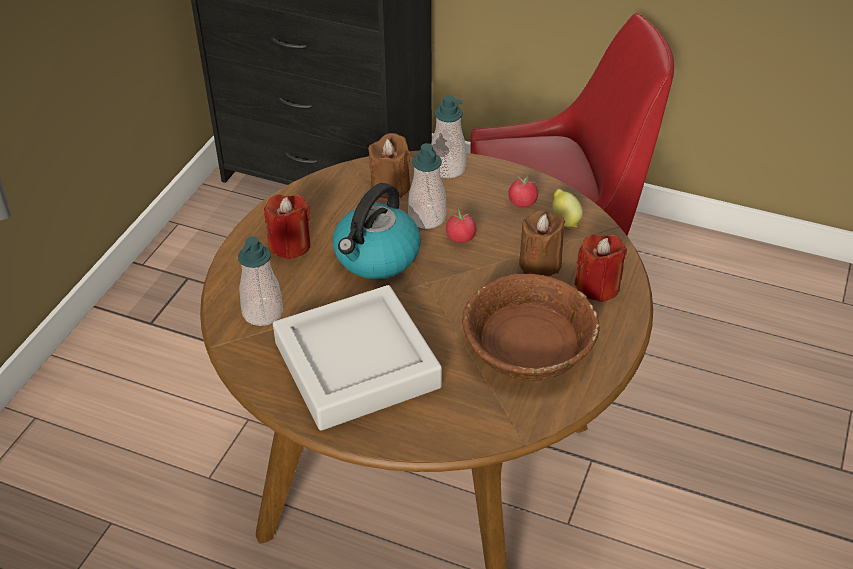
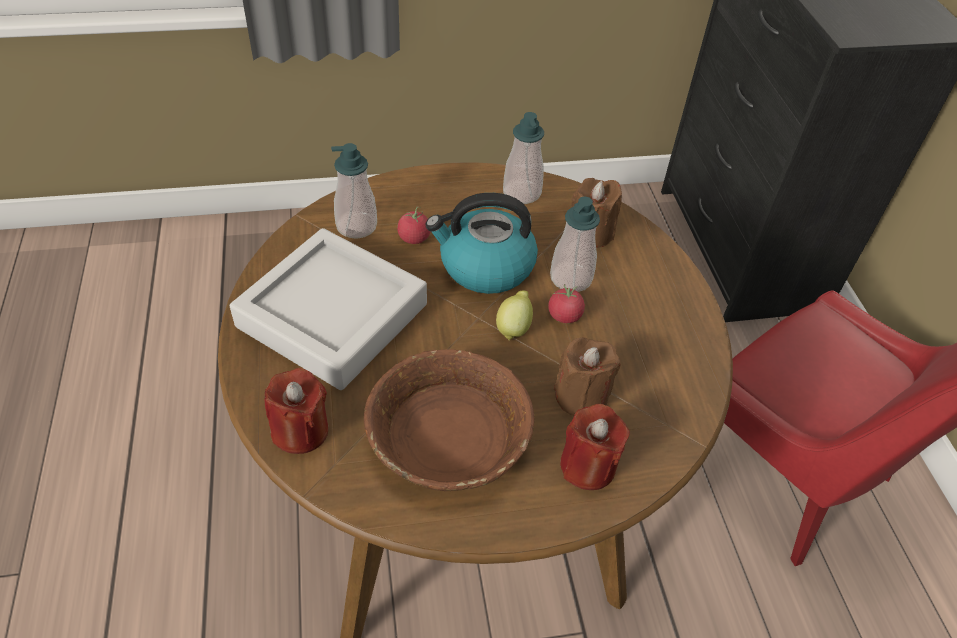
camera: 55 degrees right, 5 degrees up
red candle [264,194,311,260] -> red candle moved to [265,368,328,454]
soap dispenser [431,95,466,178] -> soap dispenser moved to [503,112,544,204]
tomato [508,174,538,207] -> tomato moved to [397,206,431,244]
lemon [552,189,583,227] -> lemon moved to [496,290,533,341]

